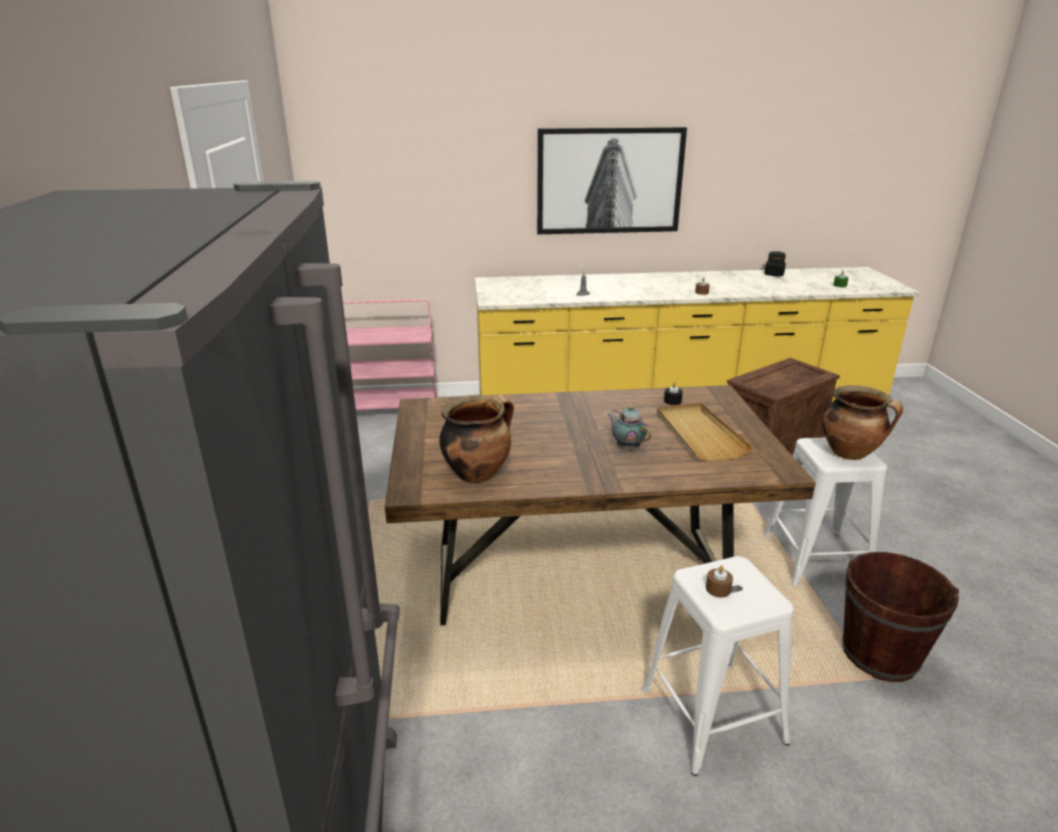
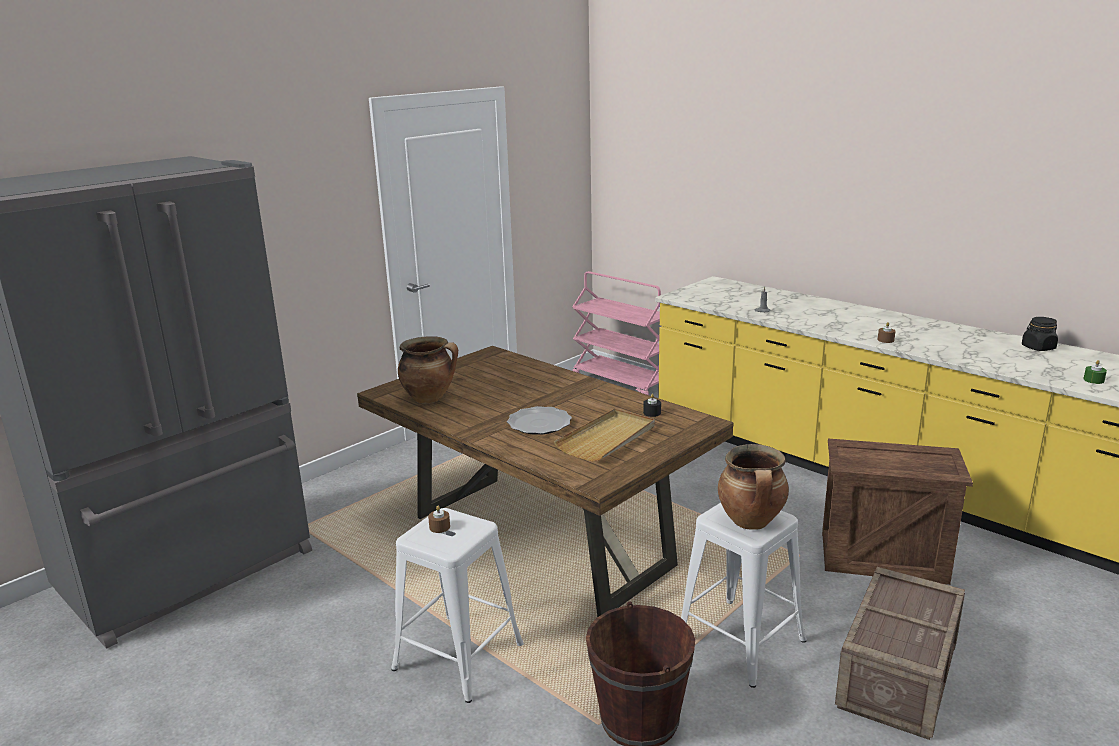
camera: 50 degrees right, 5 degrees down
picture [537,127,687,234] -> none
teapot [608,406,651,451] -> plate [507,406,572,435]
none -> crate [835,567,965,740]

